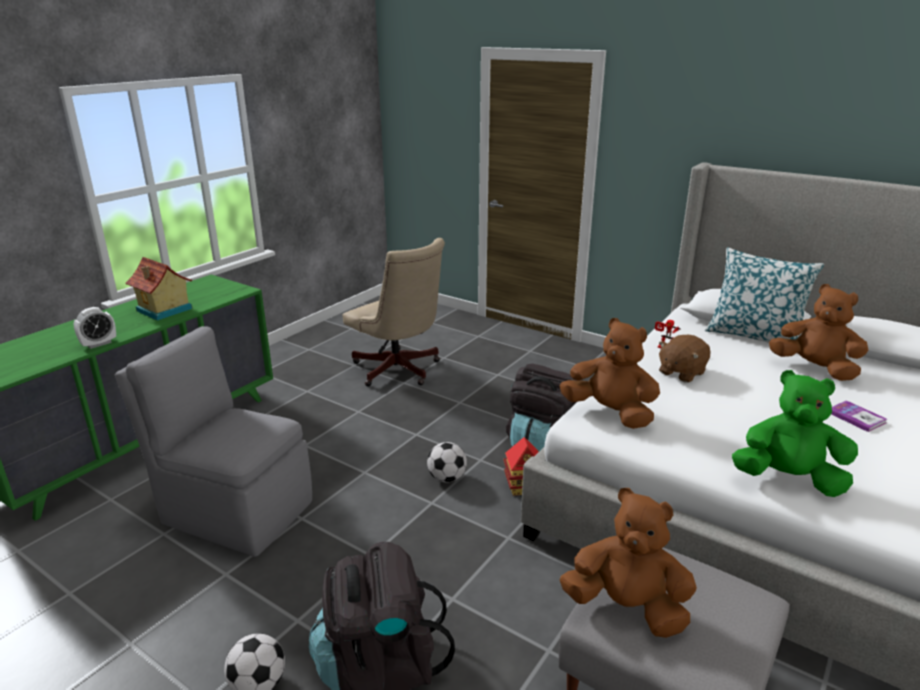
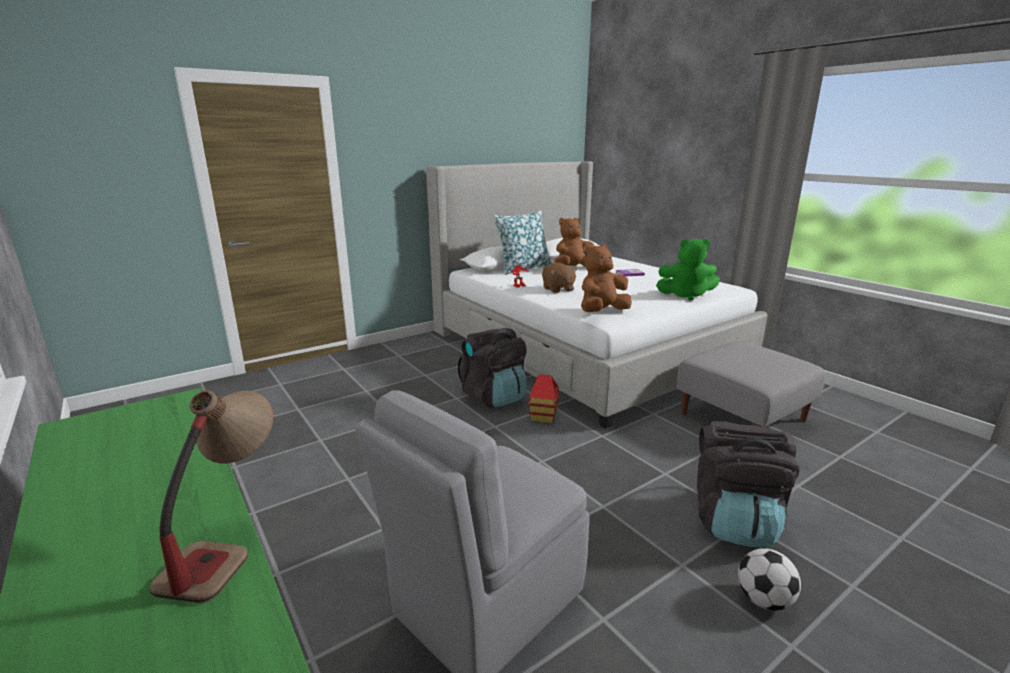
camera: 70 degrees left, 5 degrees down
alarm clock [74,307,116,349] -> table lamp [150,390,273,603]
toy house [125,257,193,321] -> none
beige office chair [343,238,445,387] -> none
football [427,442,467,482] -> none
brown plush toy [560,488,697,638] -> none
green plush toy [732,370,858,497] -> green plush toy turned 120 degrees counterclockwise [656,239,720,301]

